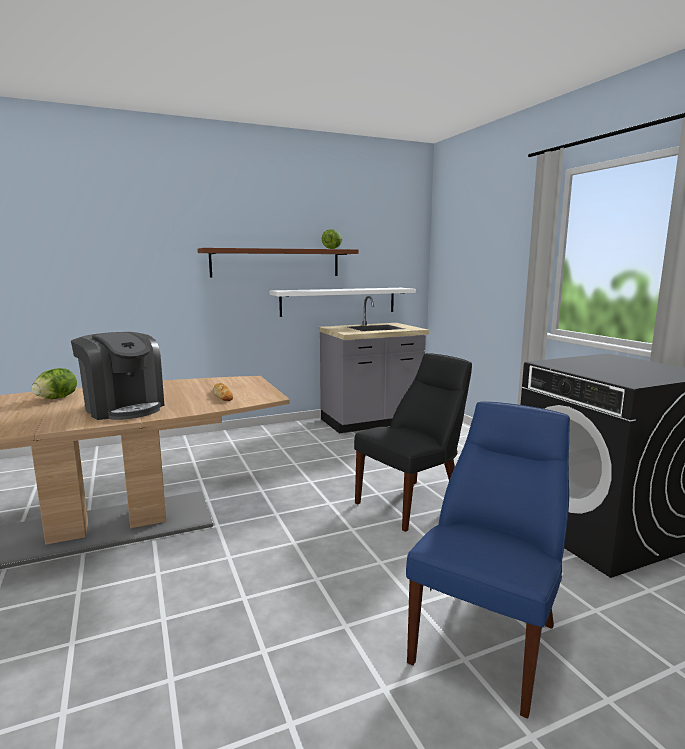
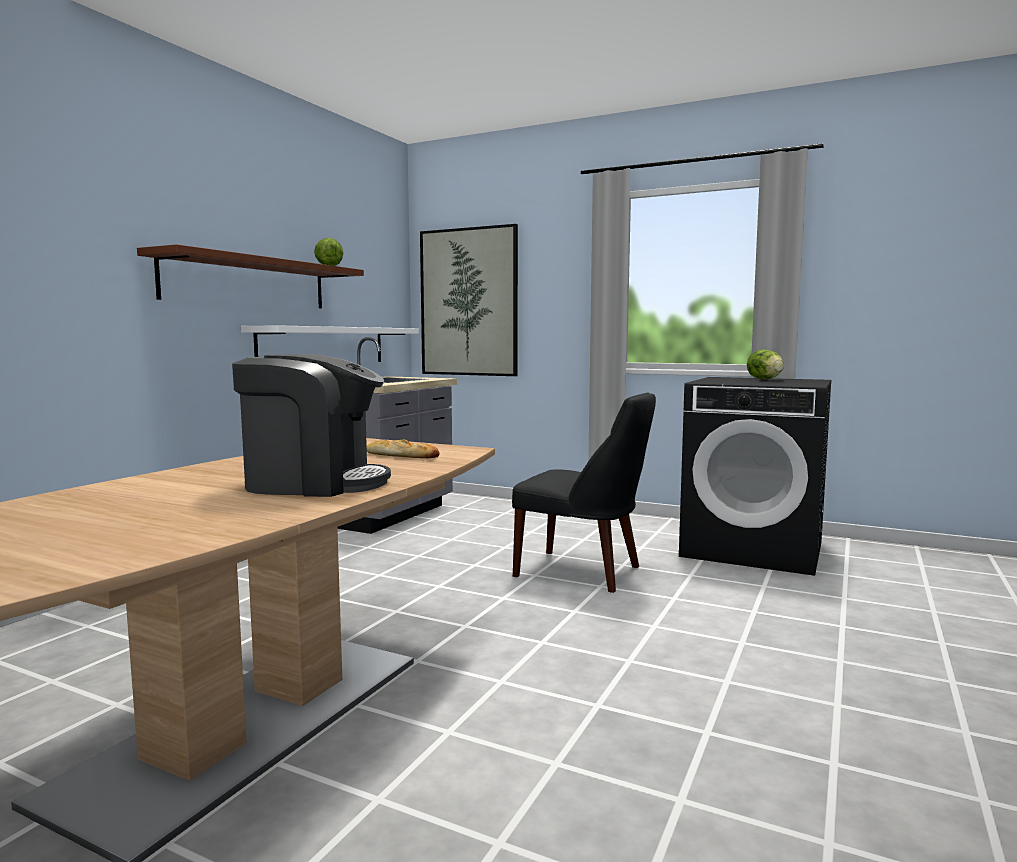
camera: 40 degrees left, 5 degrees down
lettuce [32,368,77,399] -> lettuce moved to [747,349,784,379]
black chair [354,353,472,532] -> black chair turned 105 degrees clockwise [512,393,656,593]
blue chair [406,402,570,718] -> none
none -> picture [420,224,518,376]

